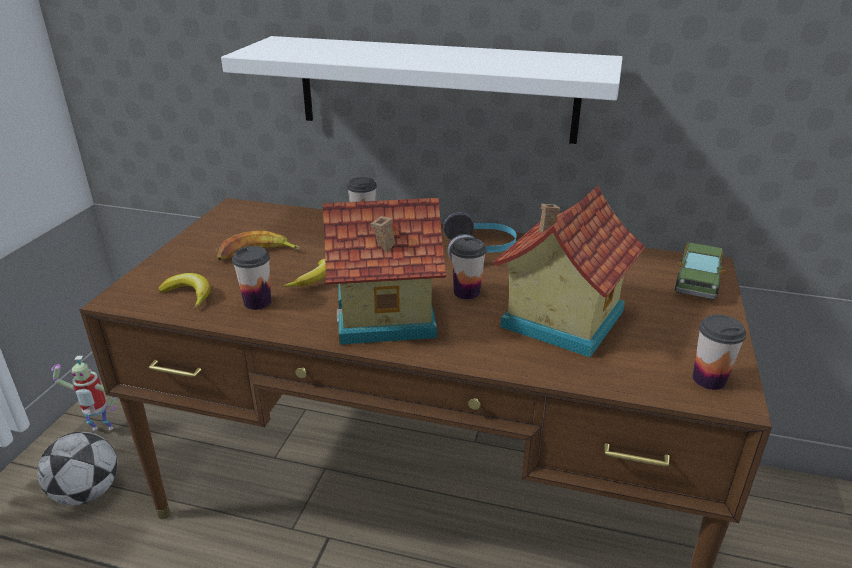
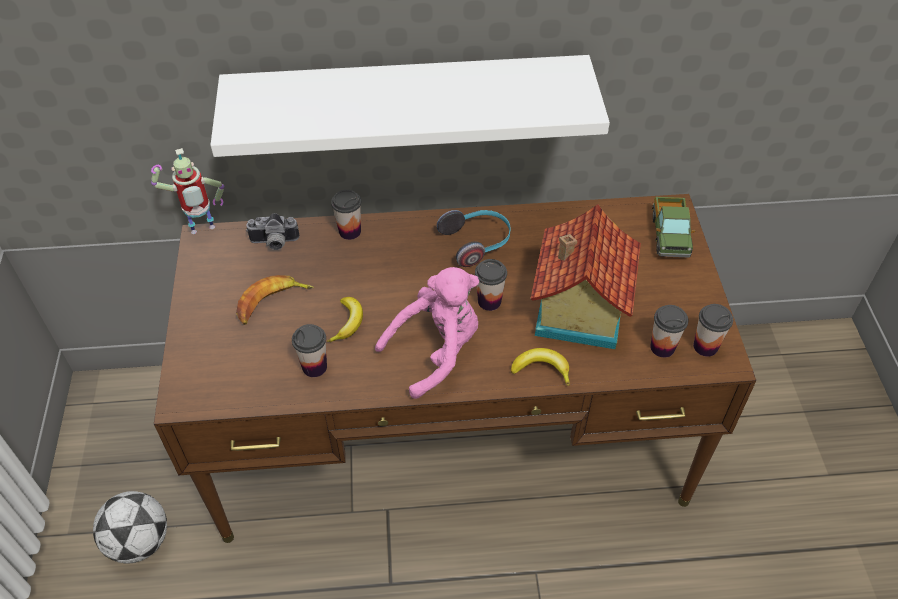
camera: 20 degrees left, 20 degrees up
toy robot [51,356,116,431] -> toy robot moved to [151,148,224,234]
banana [158,273,210,309] -> banana moved to [511,348,570,386]
toy house [322,198,446,345] -> pink plush toy [375,267,479,399]
none -> camera [246,213,299,250]
none -> cup [650,305,688,358]

